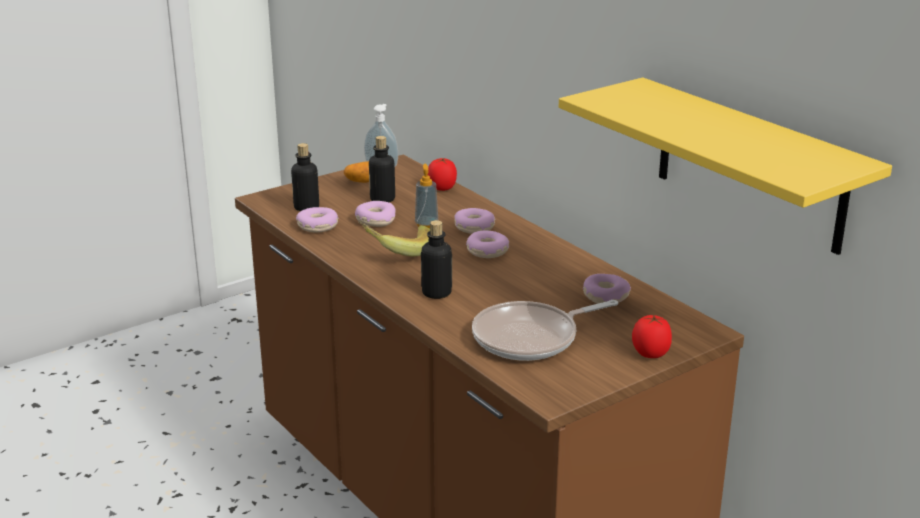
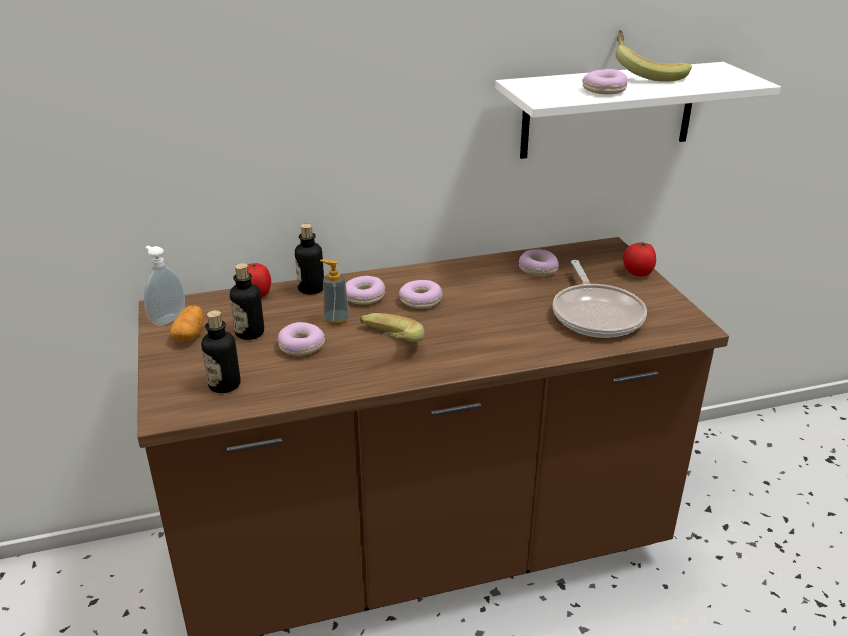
camera: 70 degrees left, 5 degrees up
donut [296,207,339,233] -> donut moved to [582,69,628,94]
bottle [421,220,452,299] -> bottle moved to [295,224,324,295]
yellow shelf [559,77,892,255] -> white shelf [495,62,781,159]
none -> banana [615,30,692,82]

